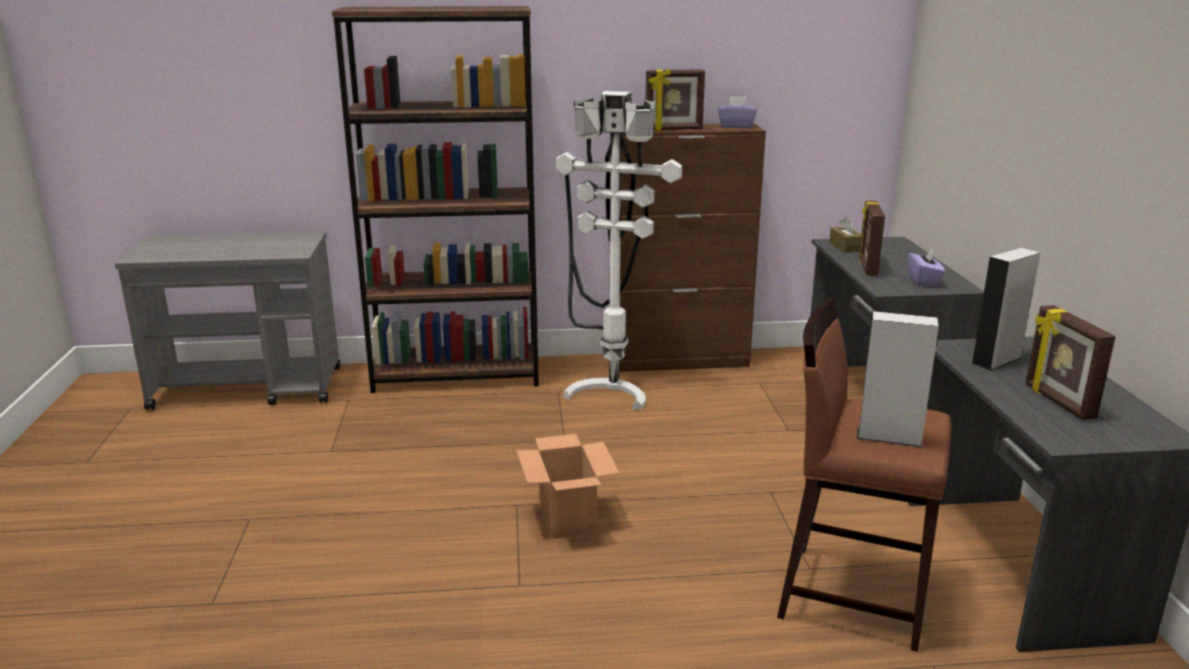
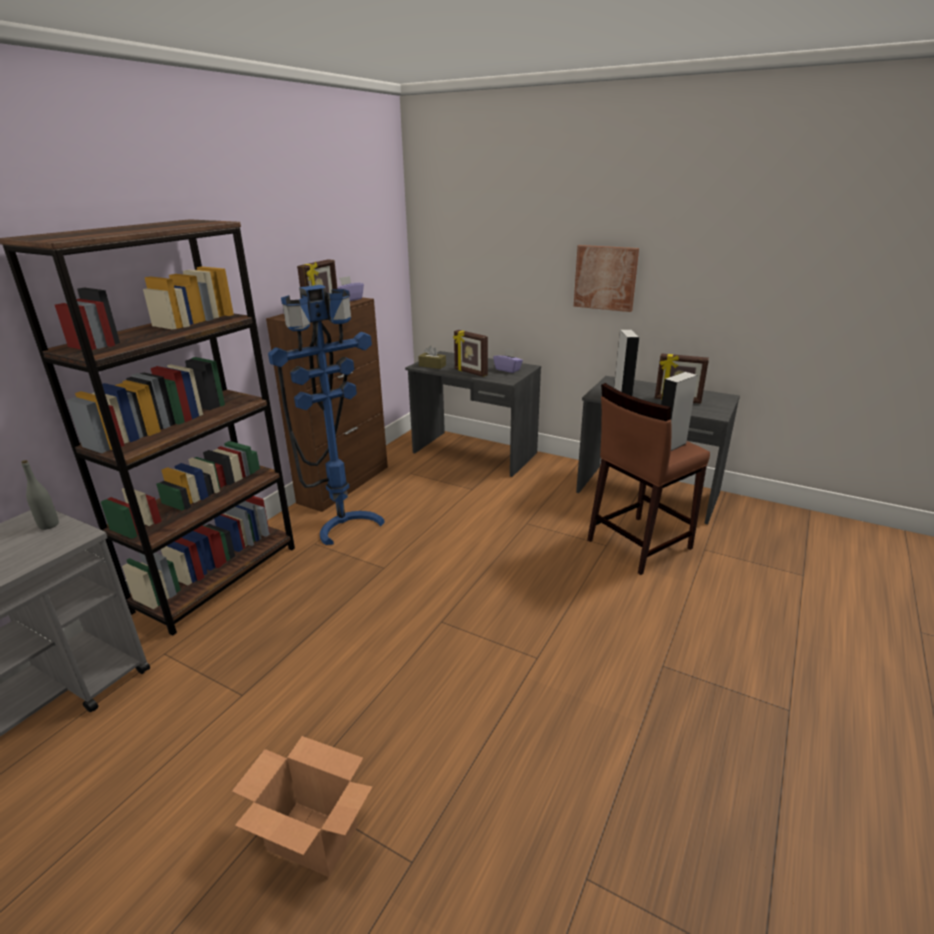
camera: 55 degrees left, 5 degrees up
cardboard box [516,434,619,539] -> cardboard box moved to [232,736,373,877]
white floor lamp [556,91,682,410] -> blue floor lamp [268,285,385,545]
none -> grey bottle [21,460,59,530]
none -> picture [574,245,639,312]

